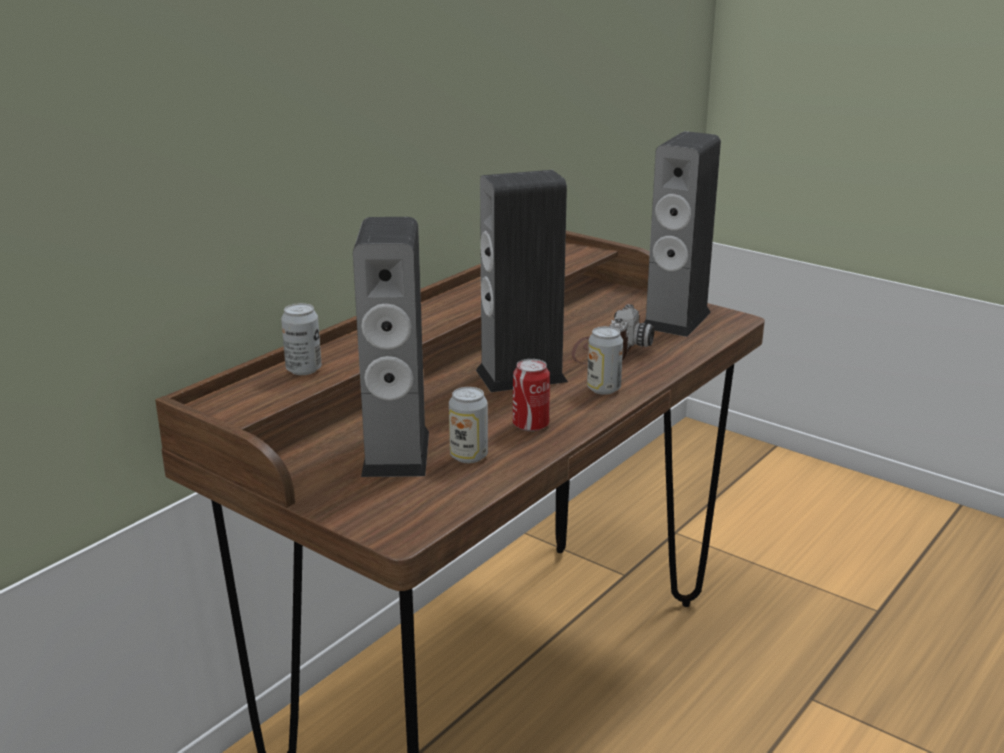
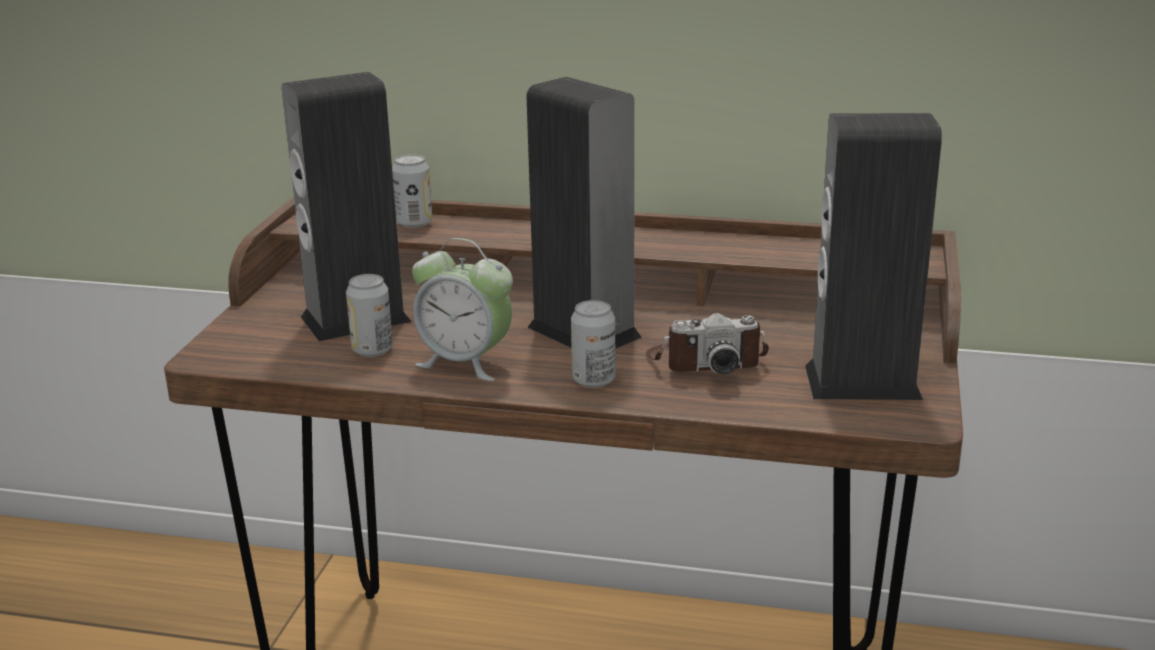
camera: 65 degrees right, 0 degrees up
can [513,359,550,432] -> alarm clock [412,238,513,381]

